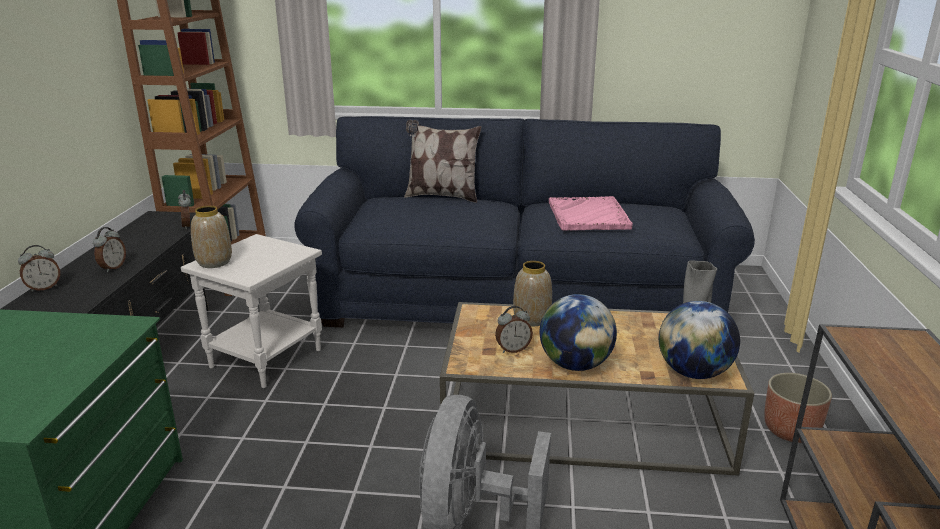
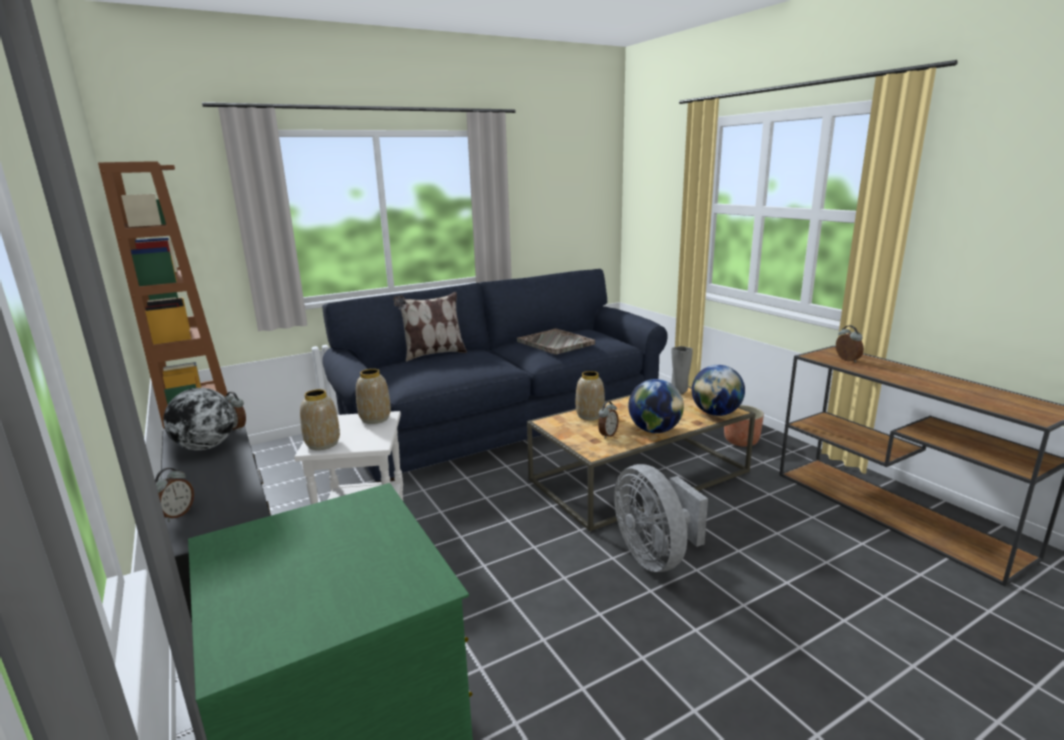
camera: 35 degrees left, 5 degrees down
alarm clock [93,227,126,272] -> alarm clock moved to [836,325,864,363]
pink tray [549,196,633,231] -> grey tray [517,328,595,355]
none -> globe [163,388,234,450]
none -> vase [356,369,391,424]

